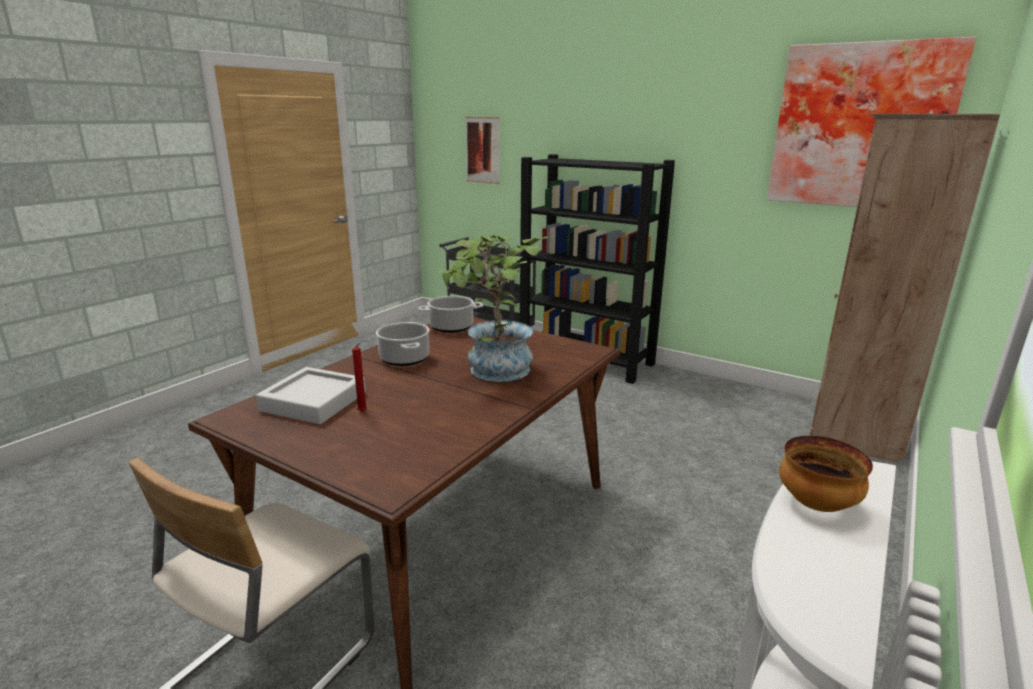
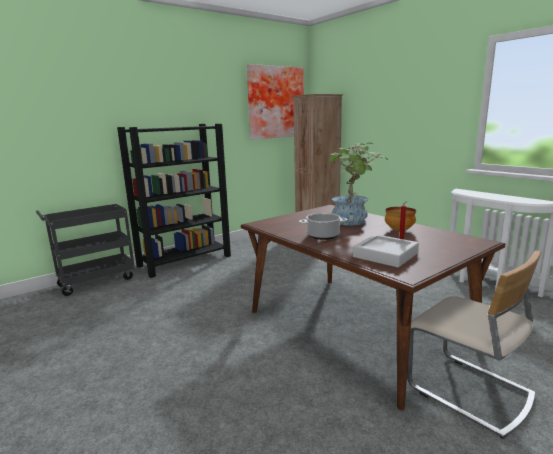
camera: 70 degrees left, 5 degrees down
cooking pot [418,296,483,333] -> none
picture [465,117,500,184] -> none
bowl [779,436,873,512] -> bowl moved to [385,207,416,231]

